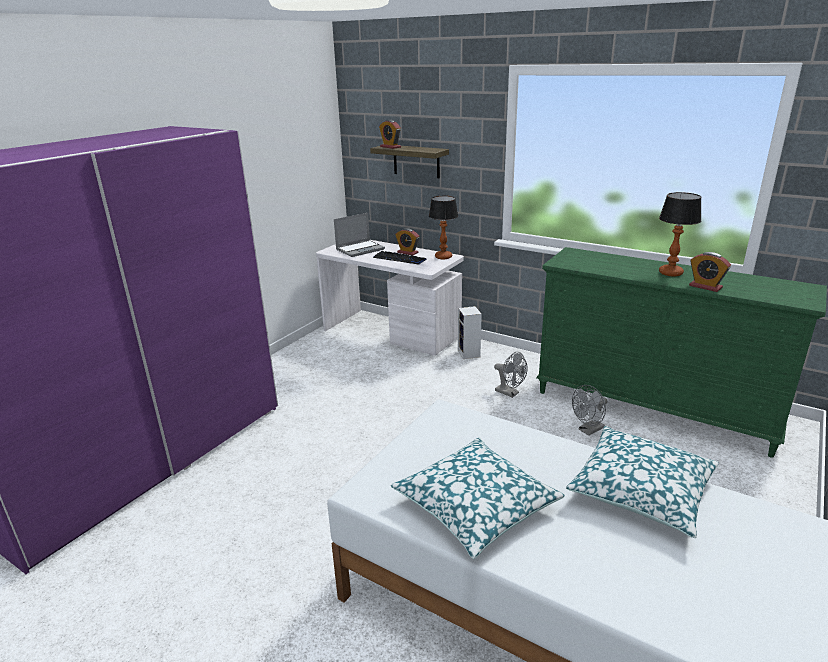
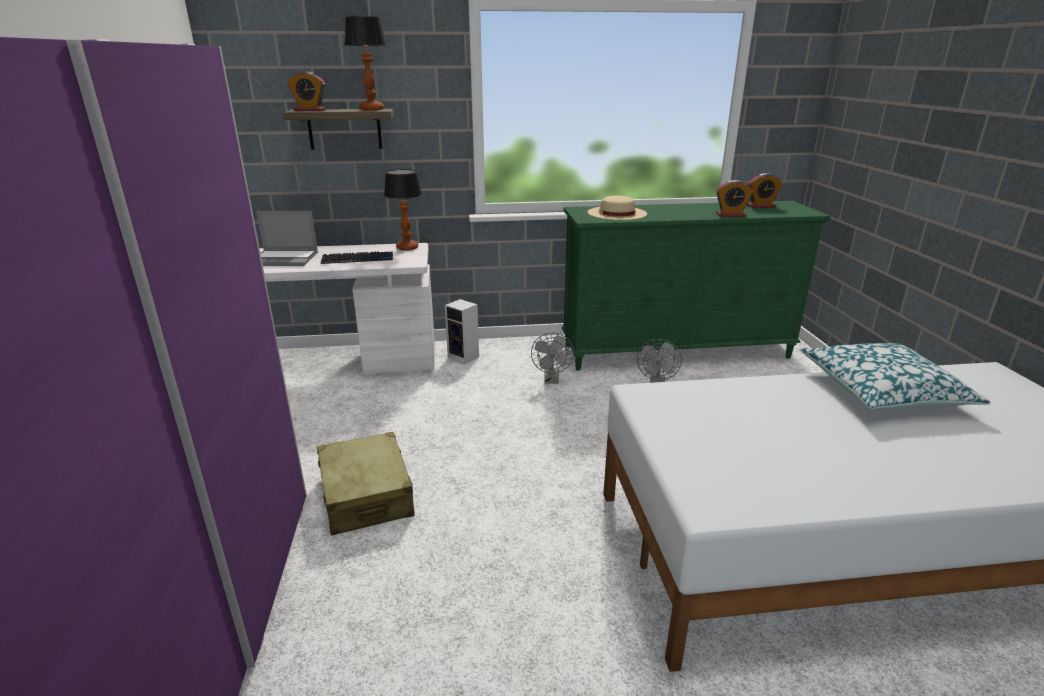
camera: 40 degrees left, 0 degrees up
laptop [334,213,385,257] -> laptop turned 75 degrees clockwise [256,211,318,266]
pillow [391,438,565,559] -> none
alarm clock [395,228,419,255] -> alarm clock moved to [747,173,783,208]
grey fan [494,352,528,398] -> grey fan turned 90 degrees clockwise [531,332,574,384]
table lamp [659,192,701,277] -> table lamp moved to [345,16,386,111]
none -> beige suitcase [317,432,415,536]
none -> beige hat [588,196,647,220]

